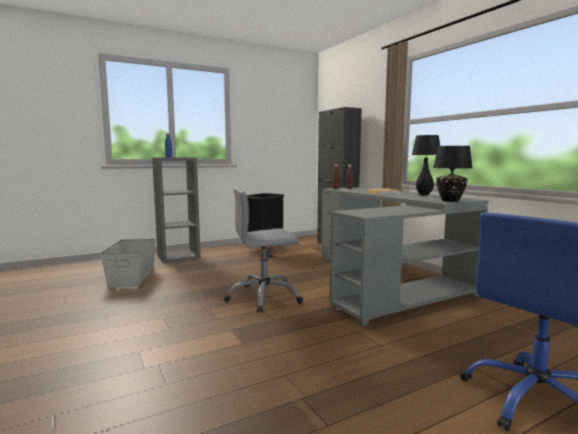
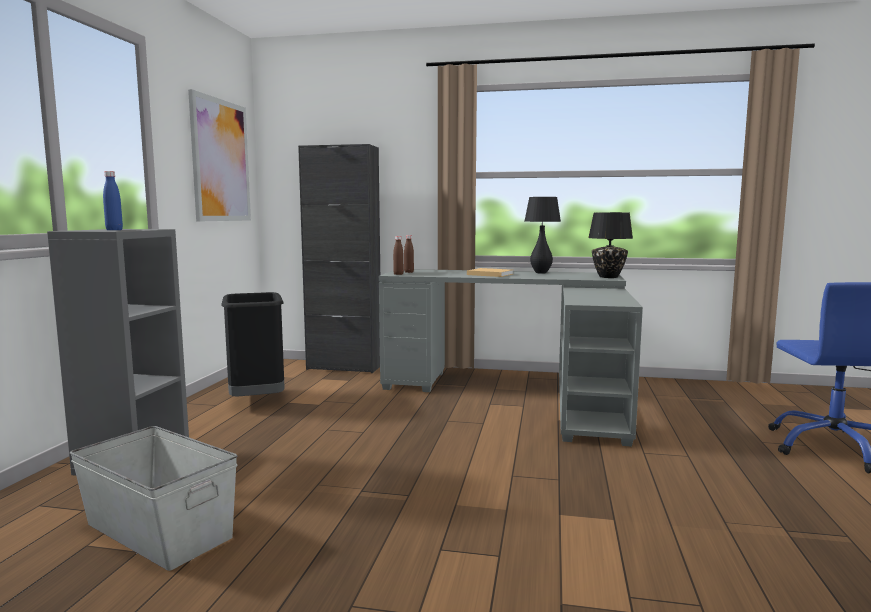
camera: 50 degrees left, 0 degrees up
grey office chair [224,188,303,313] -> none
none -> picture [188,89,251,221]

